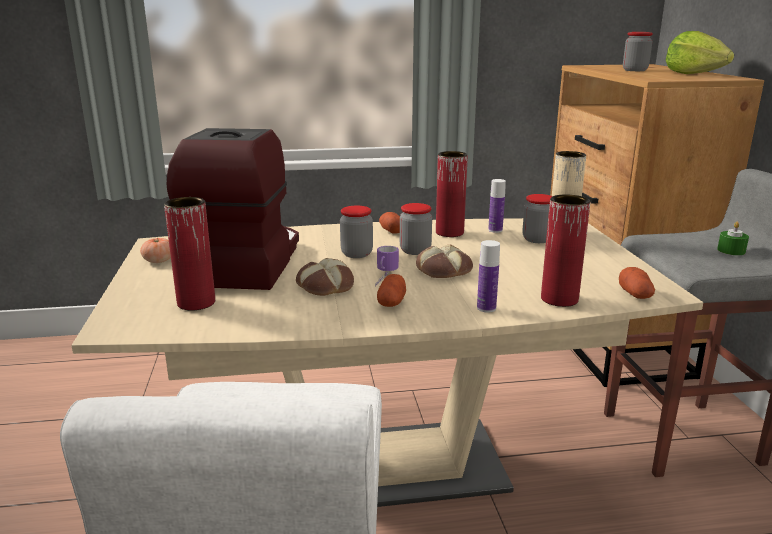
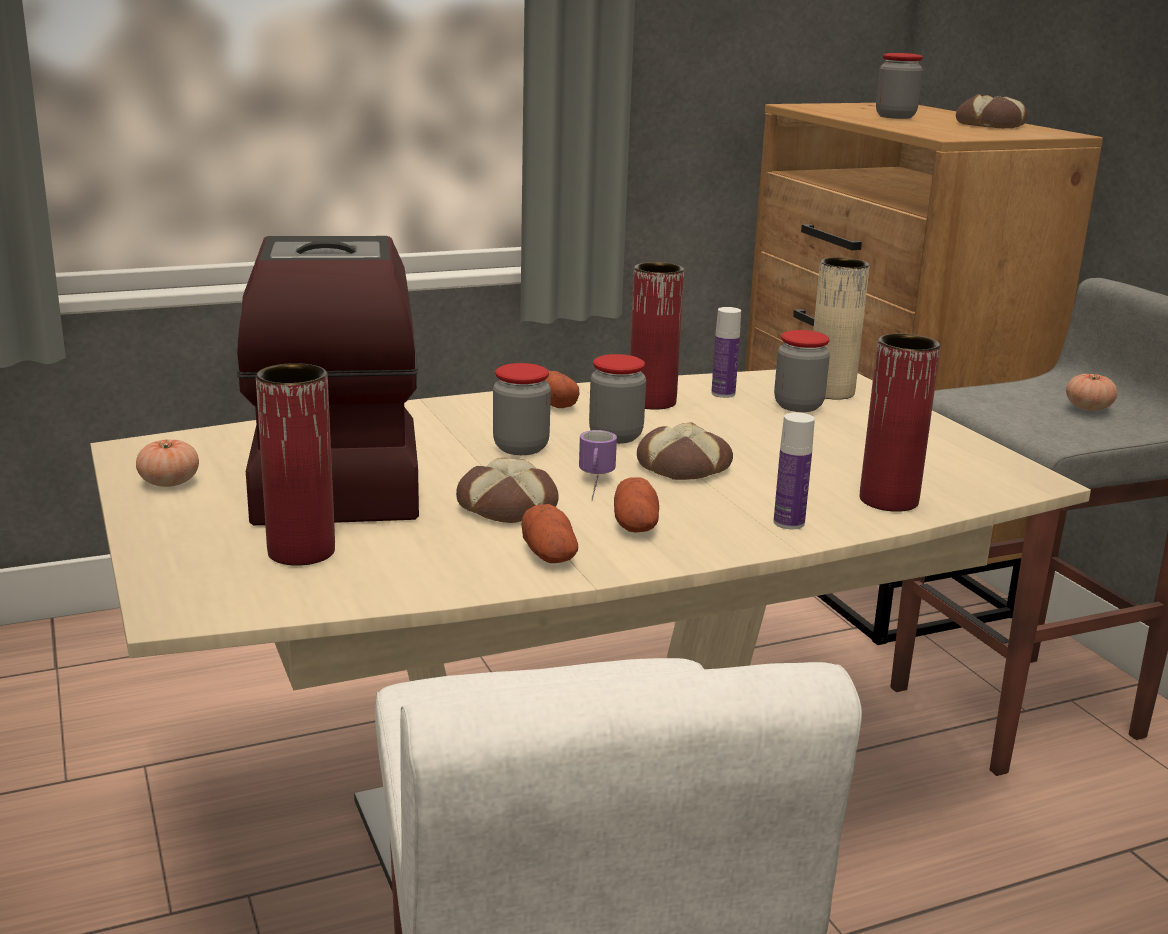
camera: 15 degrees left, 0 degrees up
potato [619,267,655,299] -> potato moved to [521,504,578,563]
lettuce [666,31,734,74] -> bread [956,94,1028,128]
green candle [717,222,749,255] -> tomato [1066,374,1117,411]

